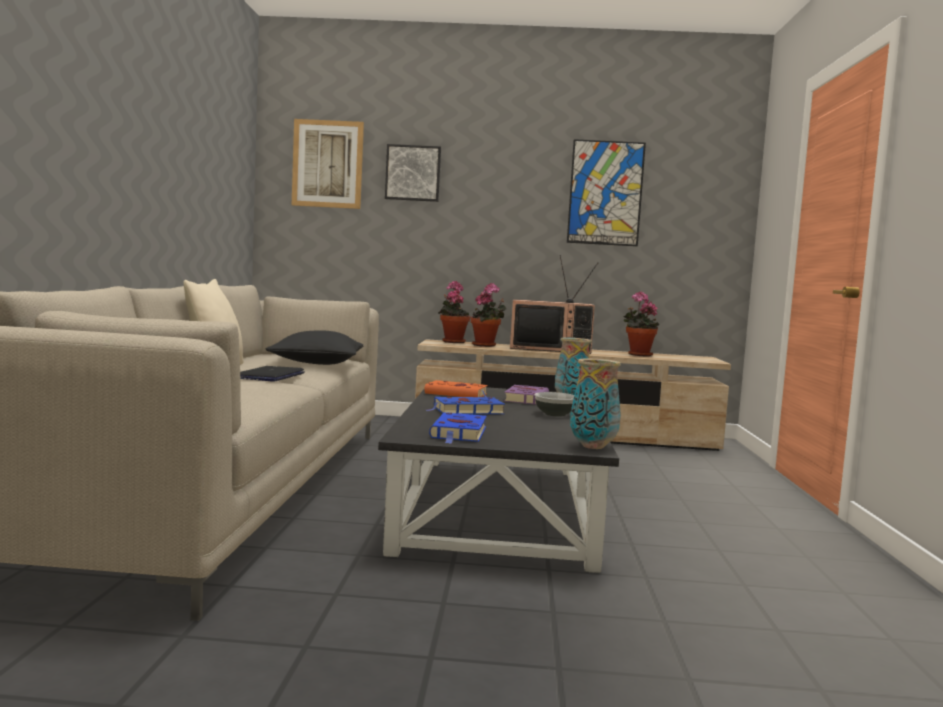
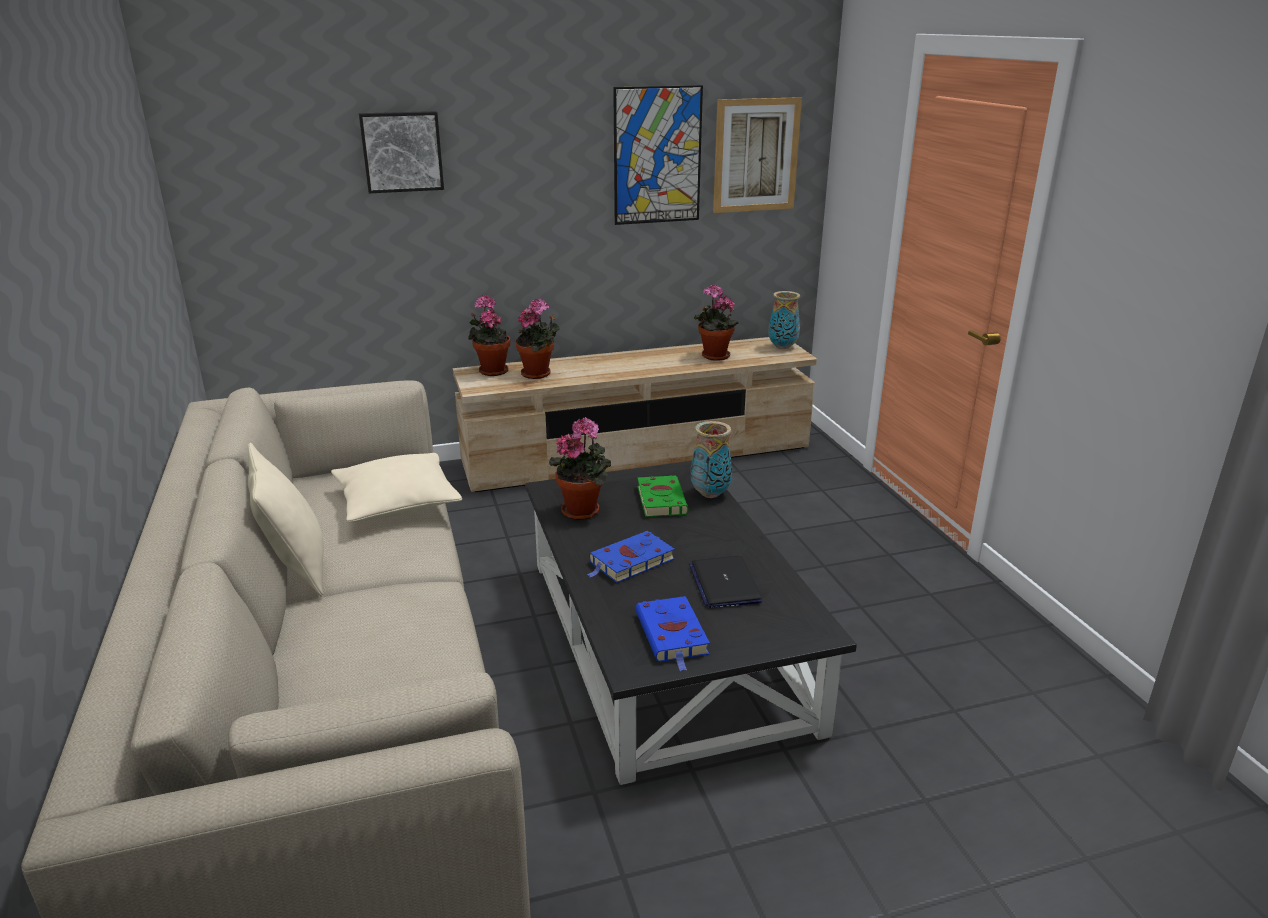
camera: 20 degrees left, 20 degrees up
laptop [240,366,305,382] -> laptop moved to [689,556,762,608]
black pillow [265,330,363,365] -> beige pillow [331,453,462,522]
picture [292,119,364,209] -> picture moved to [713,97,802,213]
orange book [424,380,488,397] -> potted plant [549,417,611,520]
purple book [504,385,549,405] -> green book [637,476,689,517]
television [510,255,598,354] -> none
bowl [535,392,574,417] -> none
vase [570,358,621,449] -> vase moved to [768,291,800,349]

